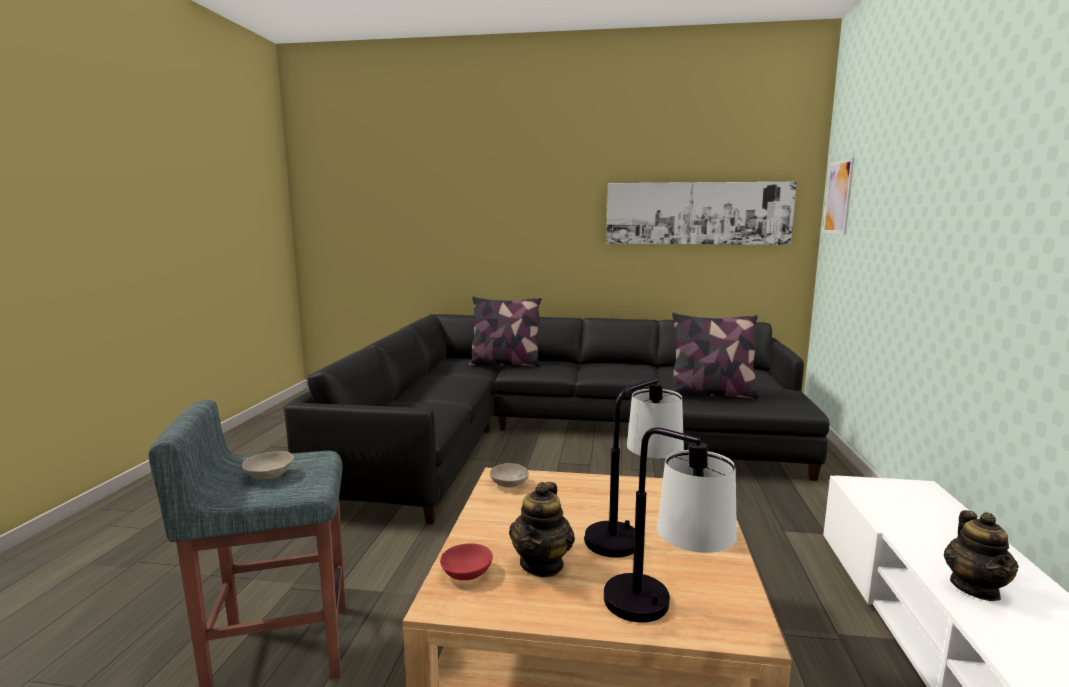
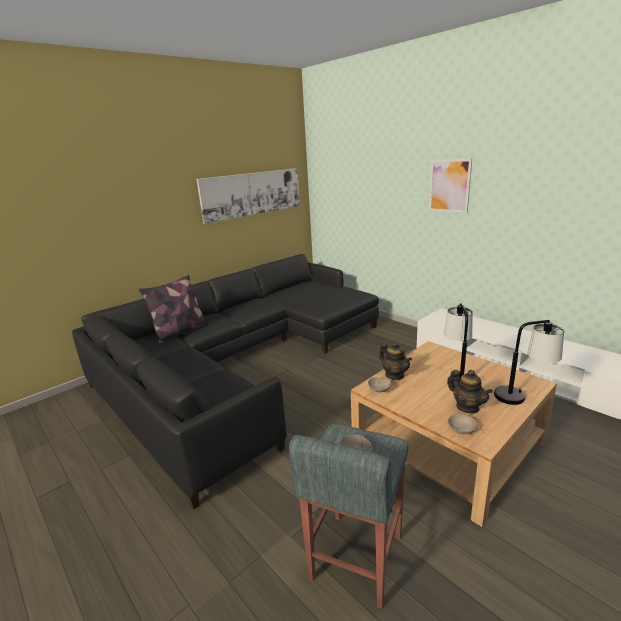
camera: 50 degrees left, 10 degrees up
red bowl [440,543,493,580] -> beige bowl [448,414,477,434]
pillow [672,312,759,399] -> none
picture [823,157,855,234] -> picture moved to [429,159,472,213]
teapot [944,510,1019,601] -> teapot moved to [379,342,412,380]

